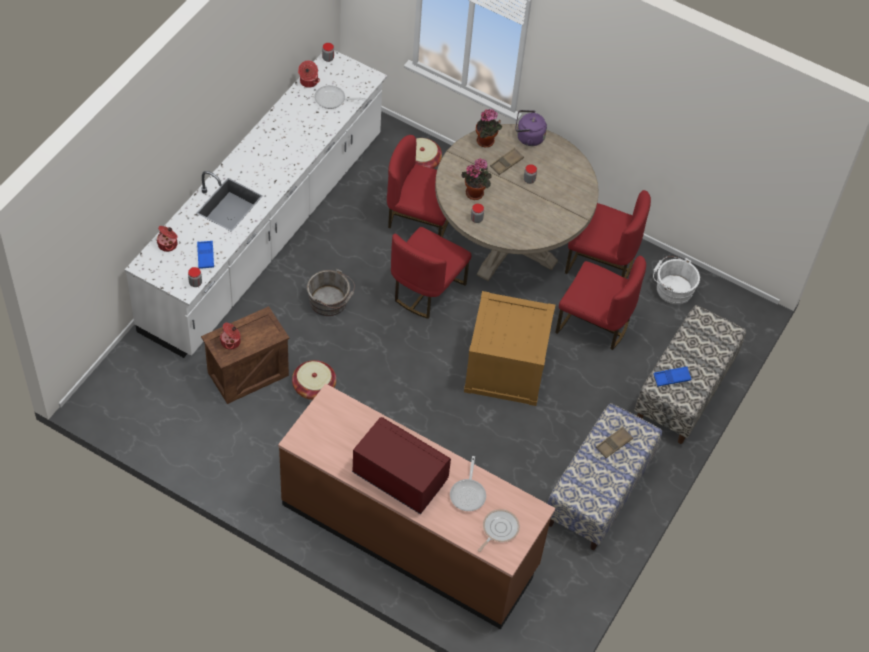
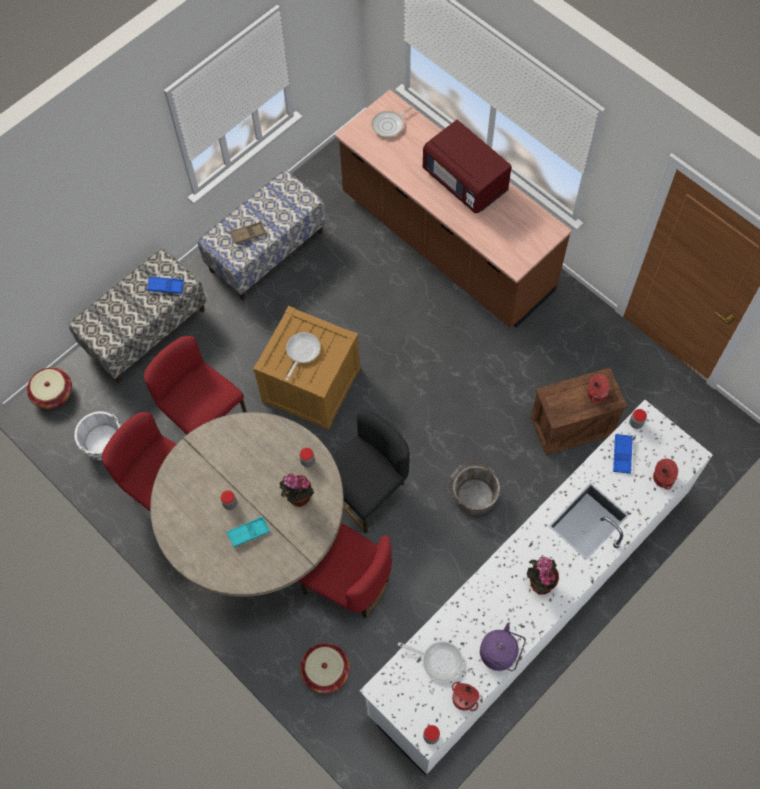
camera: 160 degrees left, 10 degrees up
basket [292,360,336,400] -> basket moved to [27,367,72,409]
red chair [391,227,471,319] -> black chair [332,411,409,533]
frying pan [450,456,486,511] -> frying pan moved to [285,332,321,381]
potted plant [476,109,502,147] -> potted plant moved to [527,557,559,595]
brown tray [490,148,524,175] -> turquoise tray [227,516,270,547]
purple kettle [515,110,547,146] -> purple kettle moved to [480,623,526,671]

